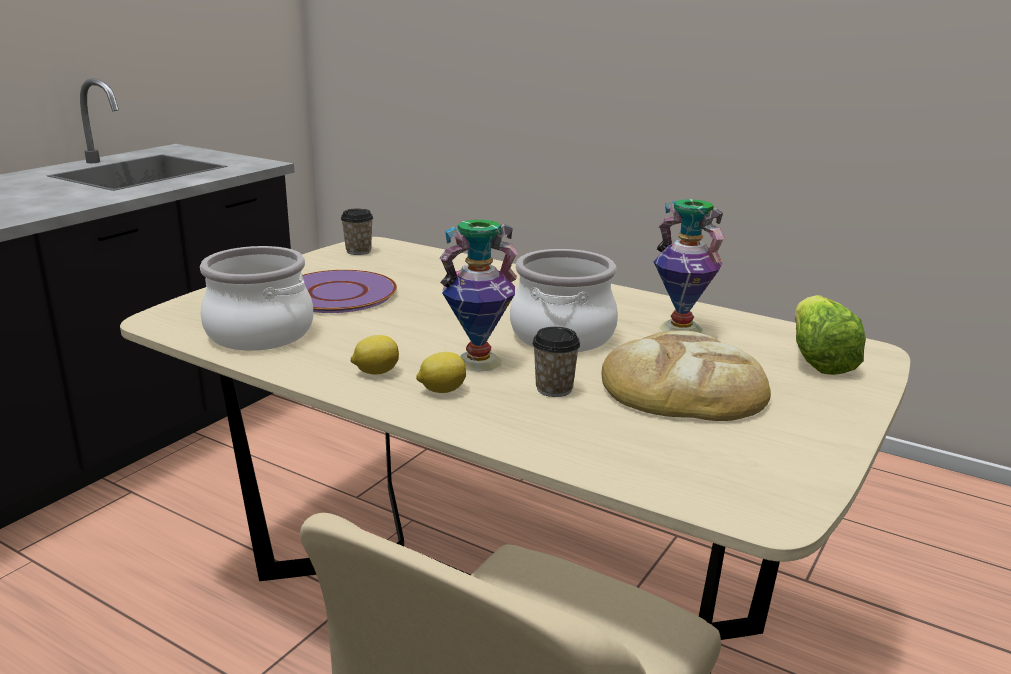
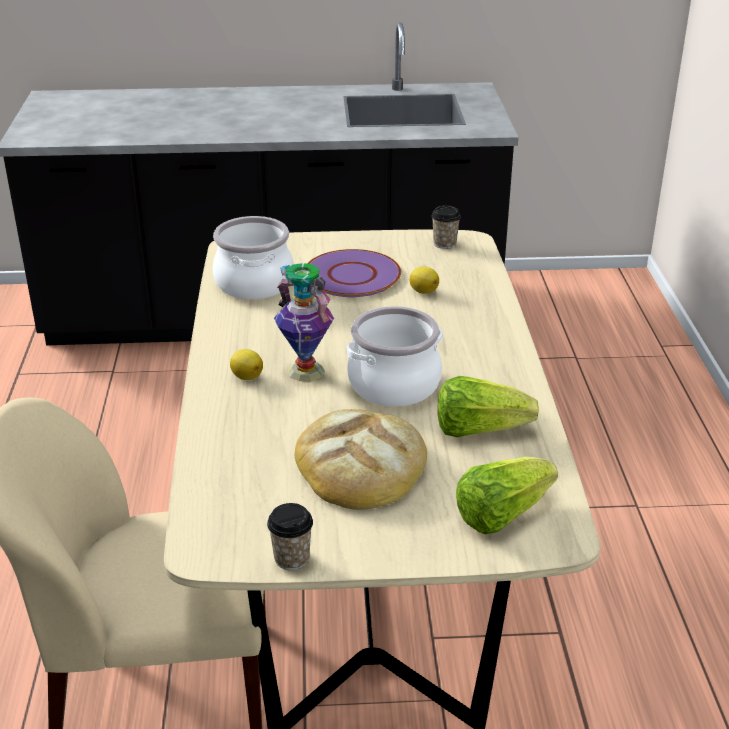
camera: 55 degrees right, 10 degrees up
lemon [351,335,399,375] -> lemon moved to [409,266,439,294]
cup [532,327,580,397] -> cup moved to [267,503,313,570]
vase [654,199,725,333] -> lettuce [438,376,539,437]

